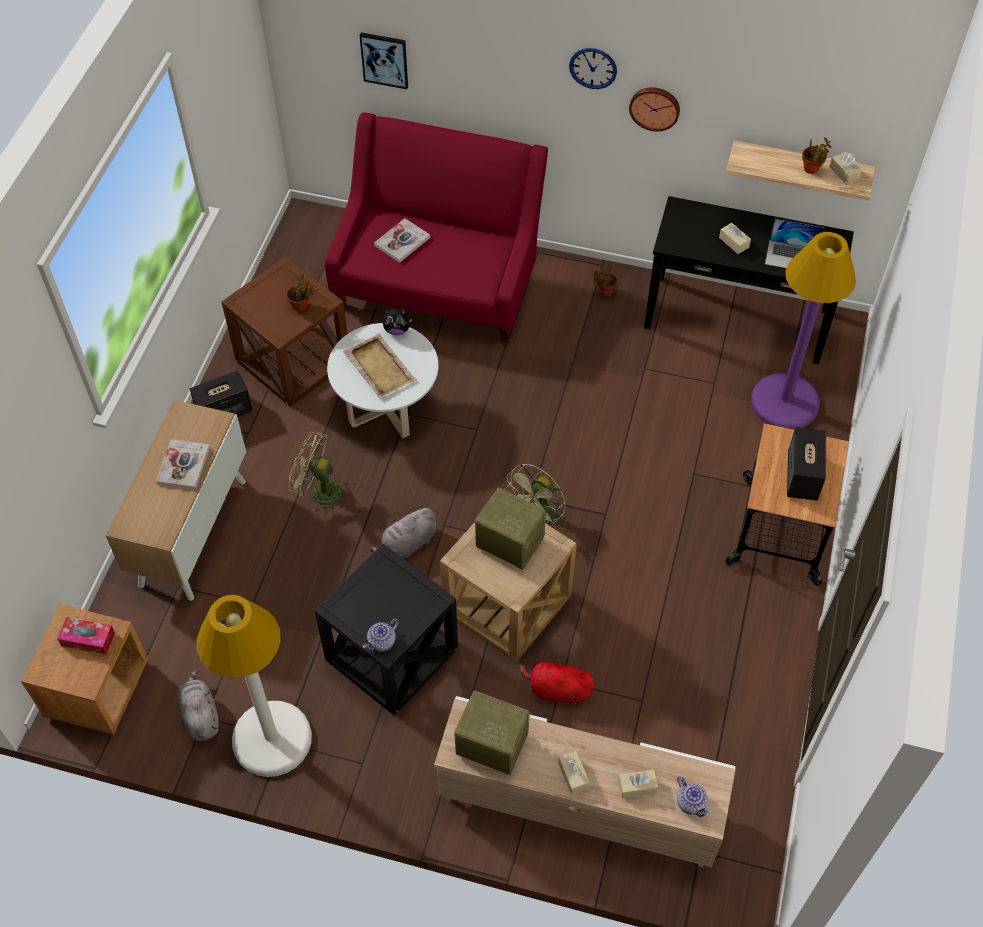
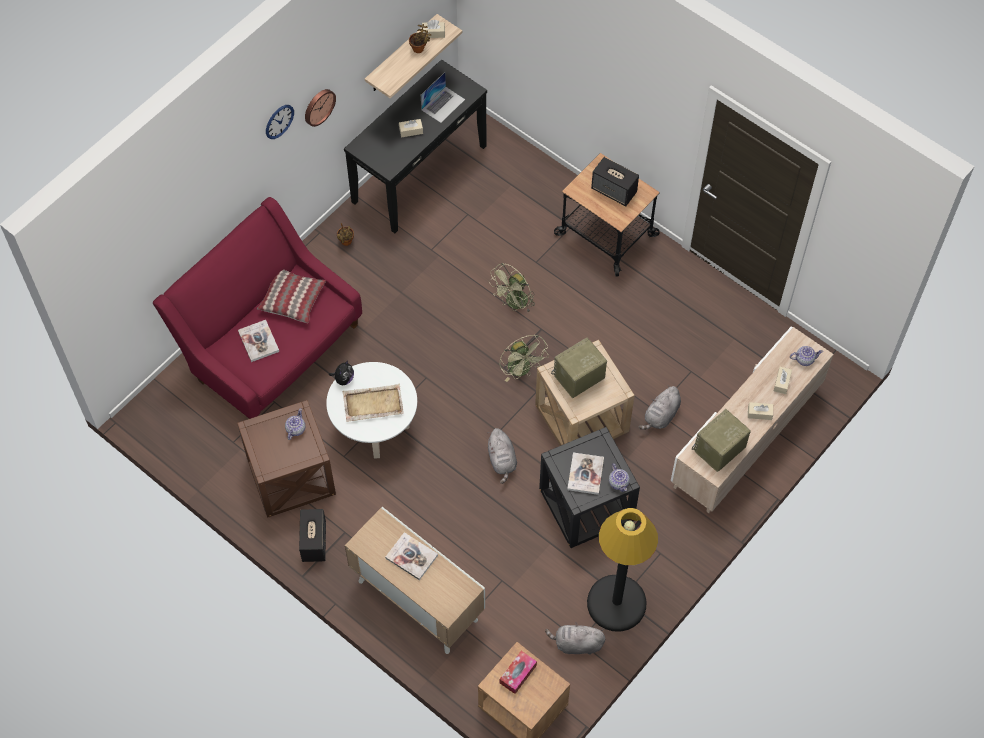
camera: 65 degrees left, 5 degrees up
white floor lamp [197,595,312,777] -> black floor lamp [587,508,658,632]
potted plant [286,273,315,311] -> teapot [285,409,305,440]
green fan [288,431,345,513] -> green fan moved to [489,263,535,312]
picture [360,32,408,89] -> none
red plush toy [519,659,594,705] -> grey plush toy [639,385,681,430]
purple floor lamp [751,232,856,430] -> none
none -> pillow [257,270,326,323]
none -> book [567,452,604,495]

